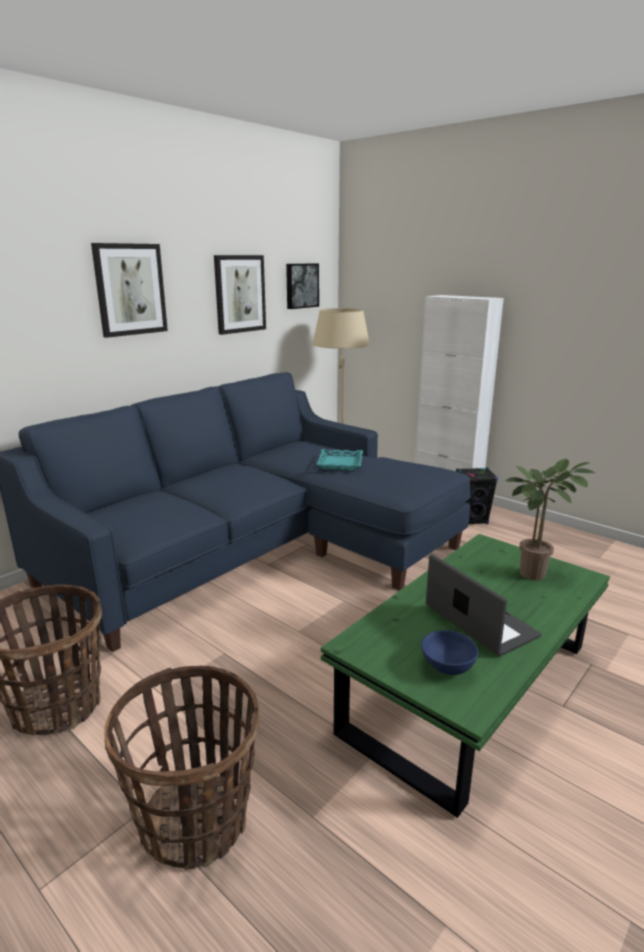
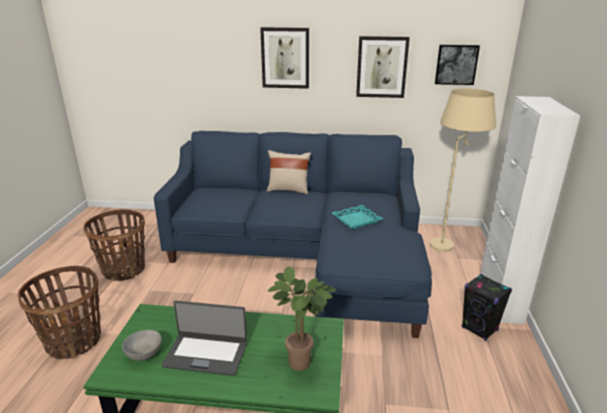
camera: 55 degrees right, 5 degrees up
blue bowl [421,630,478,675] -> grey bowl [122,330,162,361]
laptop [426,554,541,657] -> laptop turned 75 degrees clockwise [162,301,247,376]
none -> beige pillow [267,150,311,194]

